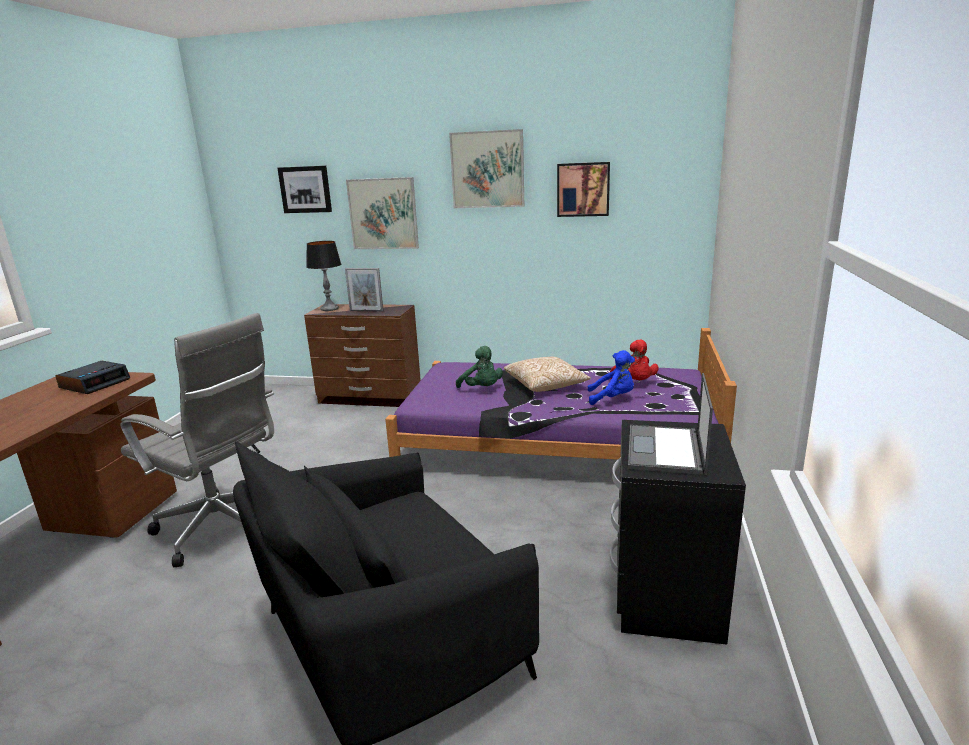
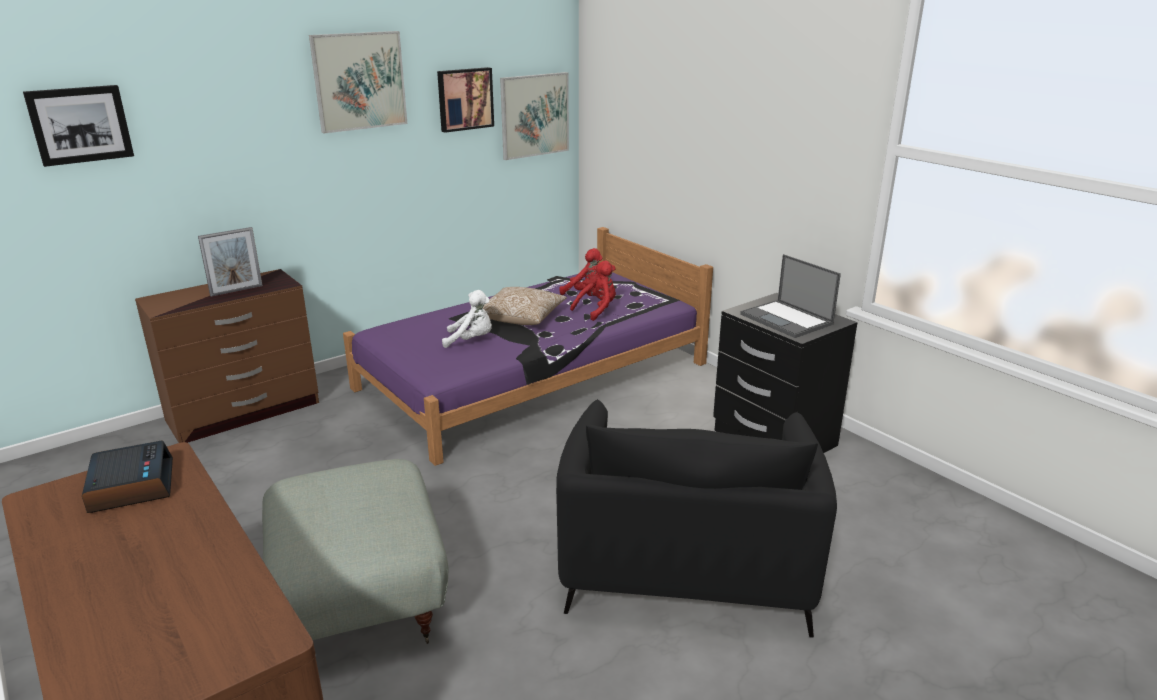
camera: 50 degrees left, 5 degrees up
grey office chair [121,313,274,567] -> grey ottoman [262,459,448,644]
table lamp [306,241,341,311] -> none
picture [346,177,419,249] -> picture moved to [500,72,569,160]
green plush toy [456,346,503,388] -> white plush toy [442,290,492,348]
blue plush toy [588,350,635,405] -> red plush toy [570,260,616,321]

